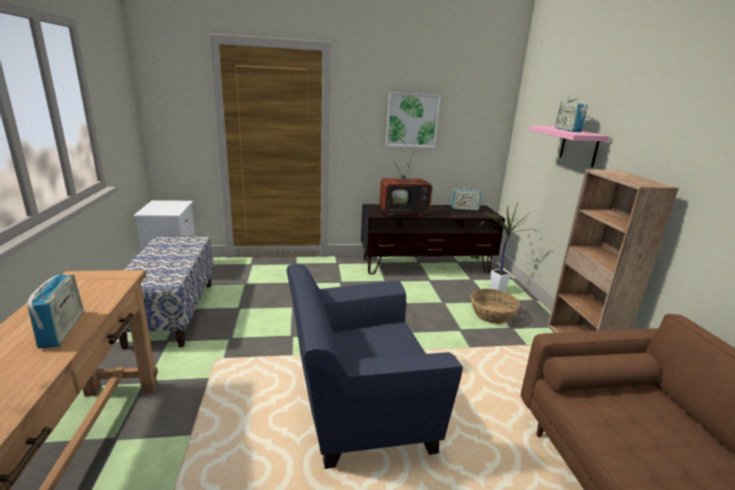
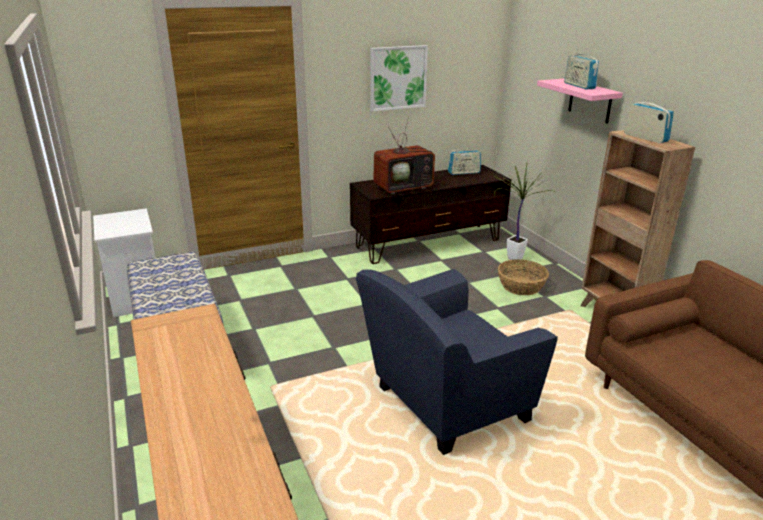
camera: 15 degrees left, 5 degrees up
radio [27,274,83,349] -> radio moved to [624,102,674,143]

